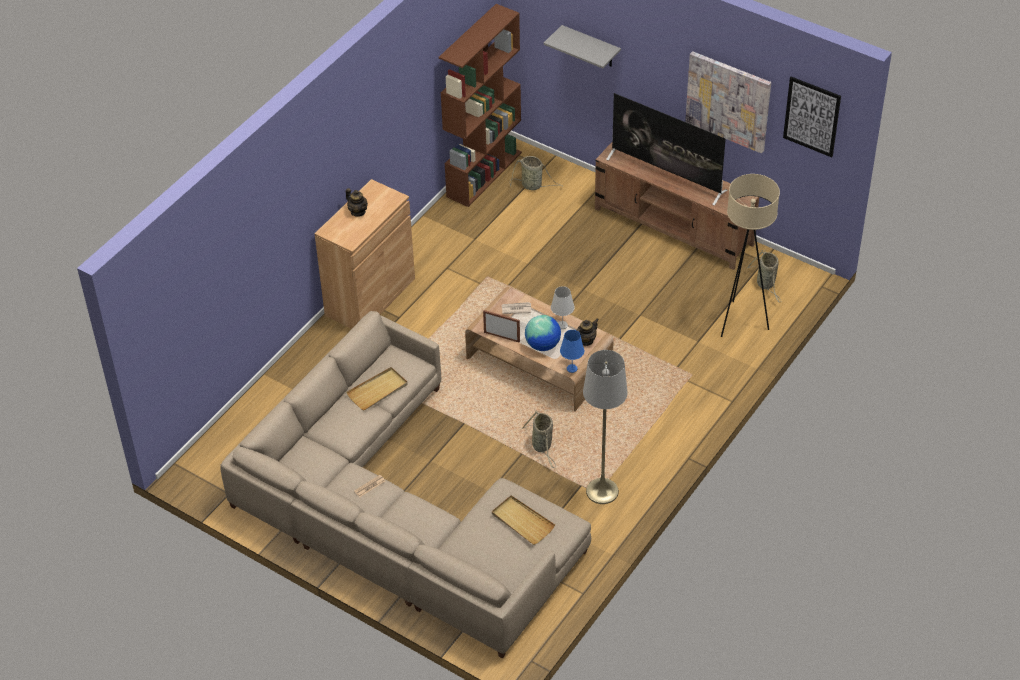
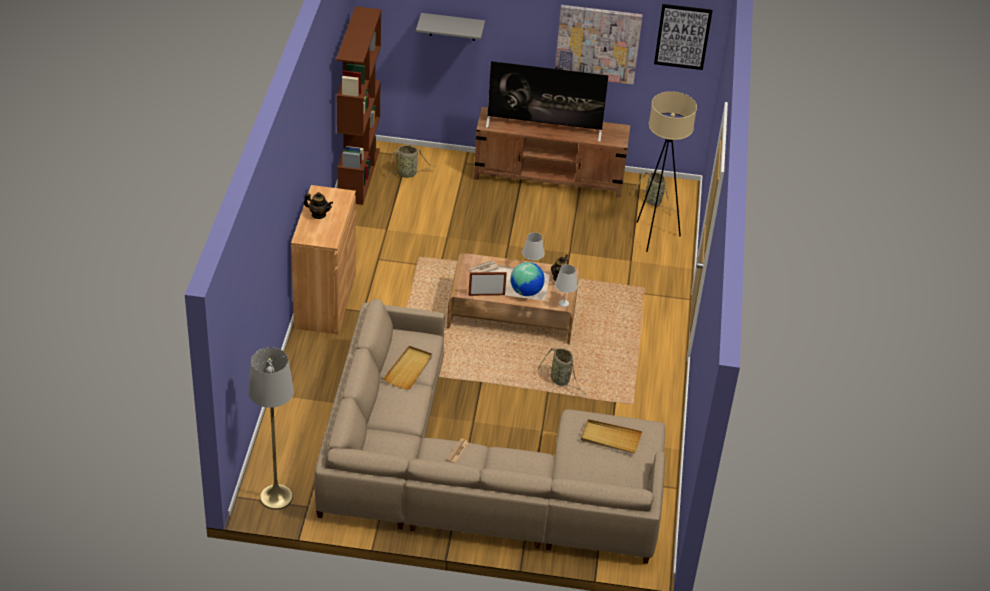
camera: 30 degrees left, 5 degrees down
blue table lamp [560,330,584,373] -> white table lamp [555,264,578,307]
grey floor lamp [583,350,628,504] -> grey floor lamp moved to [249,347,294,510]

